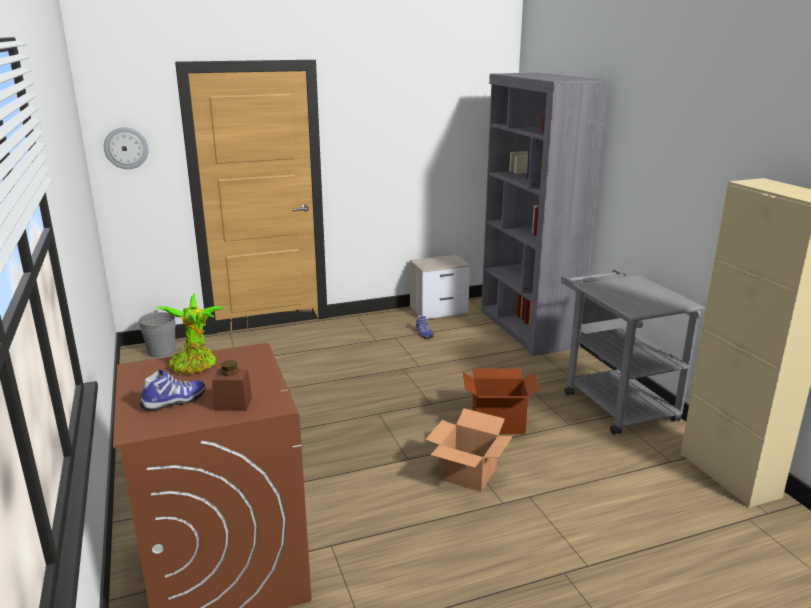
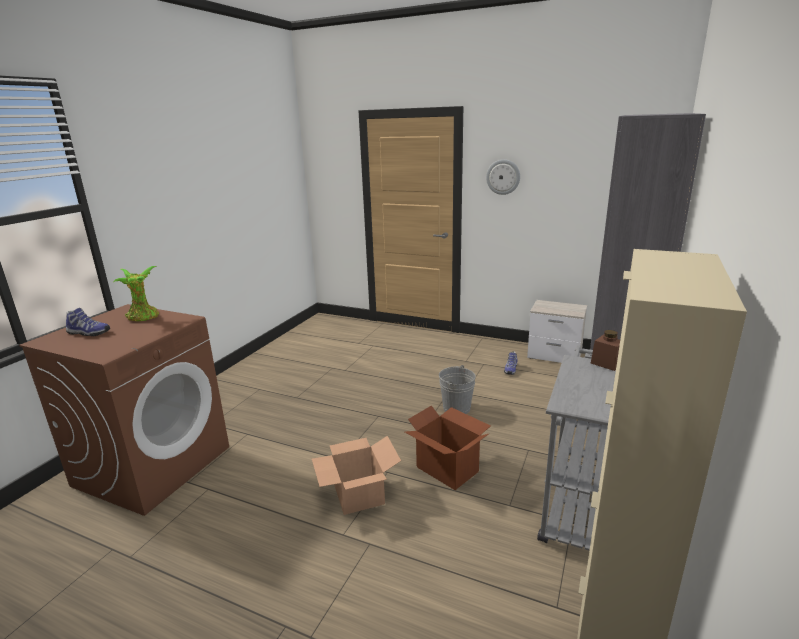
camera: 45 degrees right, 0 degrees up
wall clock [104,127,149,169] -> wall clock moved to [486,159,520,195]
grey bucket [138,310,176,357] -> grey bucket moved to [439,365,476,414]
brown jar [212,360,252,411] -> brown jar moved to [591,330,620,371]

